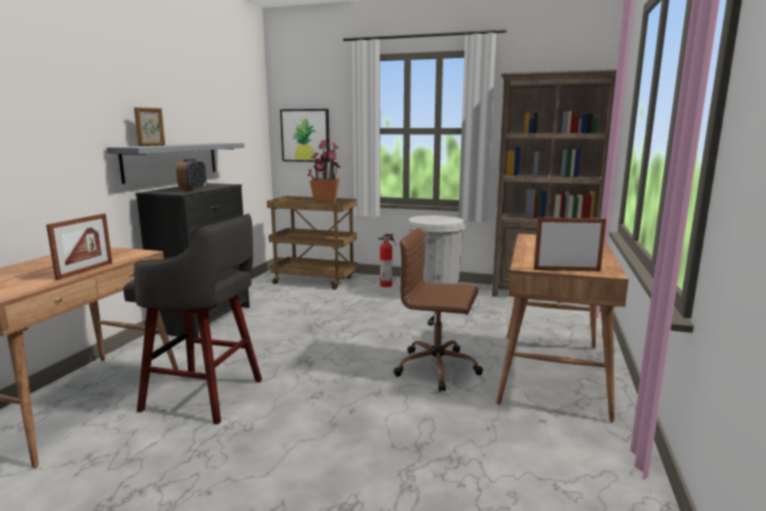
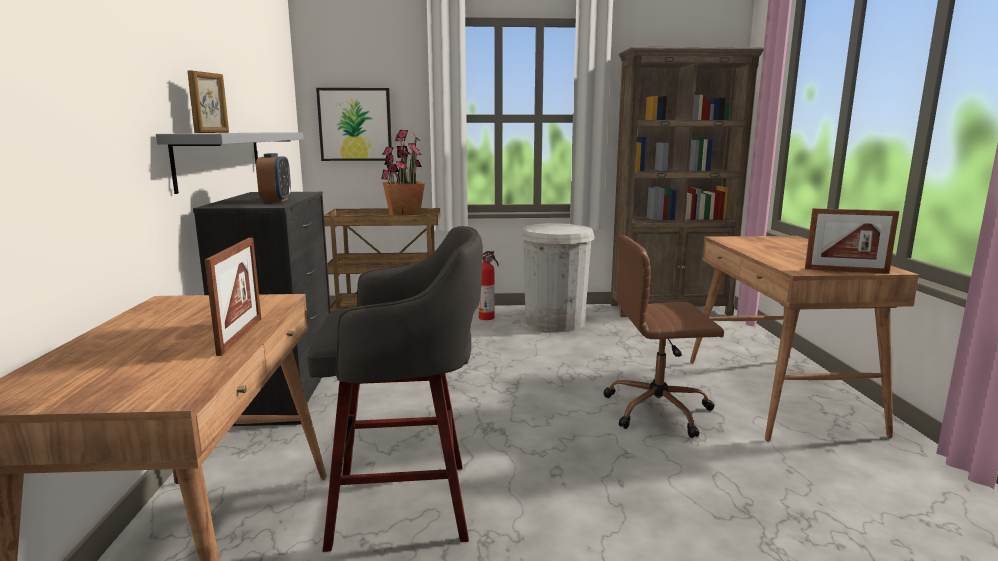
camera: 20 degrees left, 0 degrees up
picture frame [534,217,606,271] -> picture frame turned 150 degrees counterclockwise [805,208,899,274]

